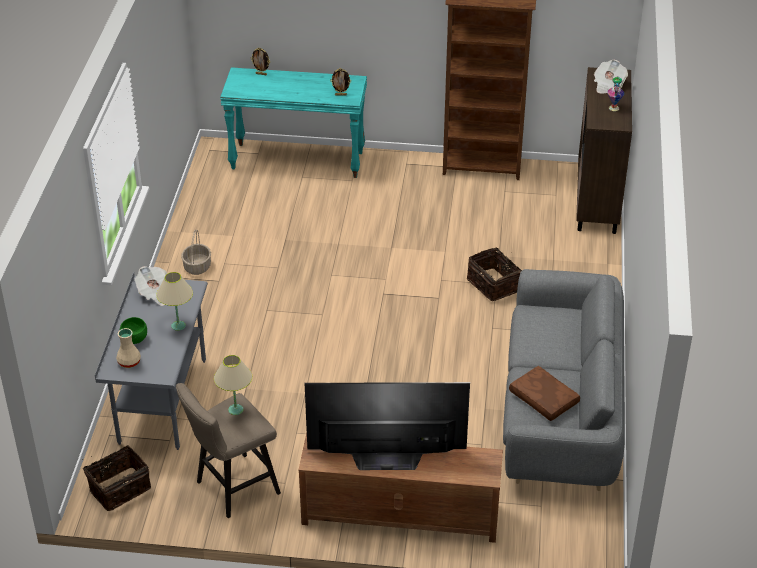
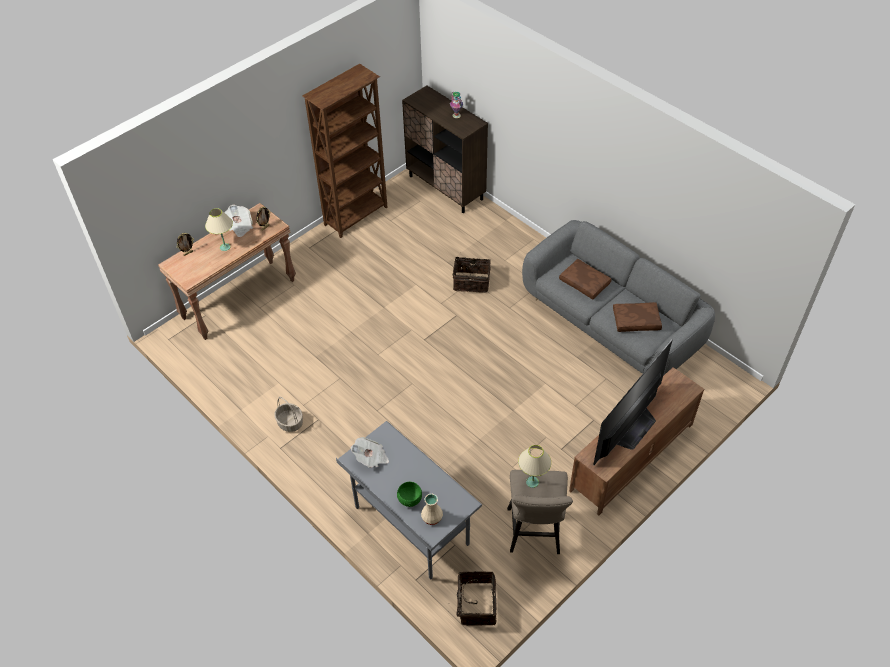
camera: 50 degrees left, 10 degrees up
beige table lamp [156,272,193,331] -> beige table lamp moved to [205,208,233,251]
turquoise console table [220,67,367,178] -> brown console table [158,203,296,340]
newspaper [594,60,628,94] -> newspaper moved to [224,205,253,237]
none -> brown pillow [559,259,611,299]

